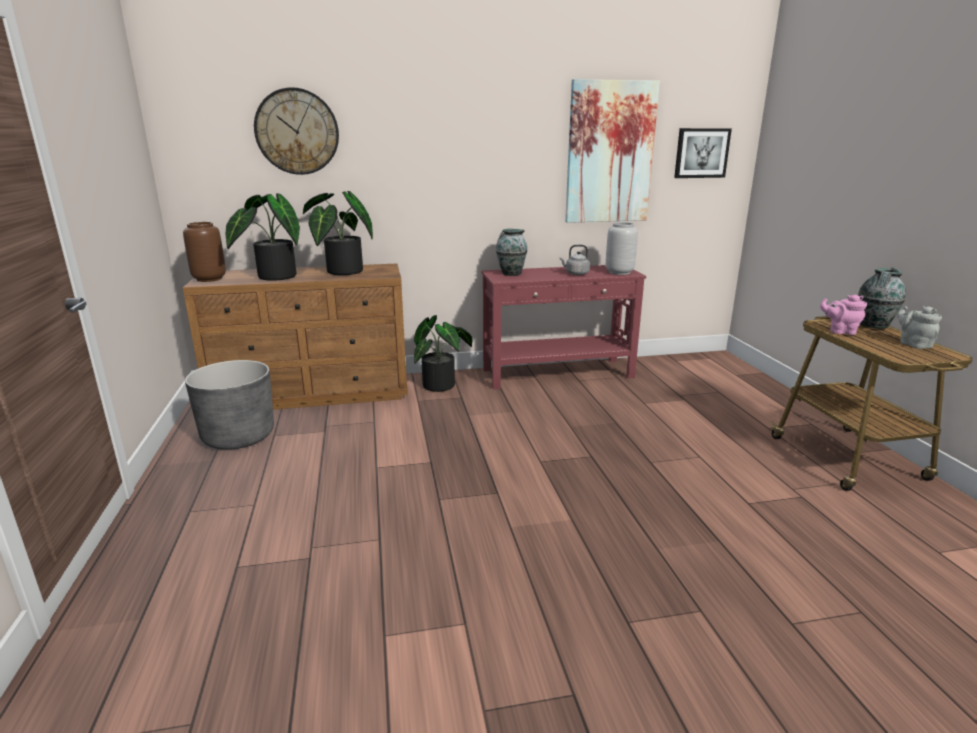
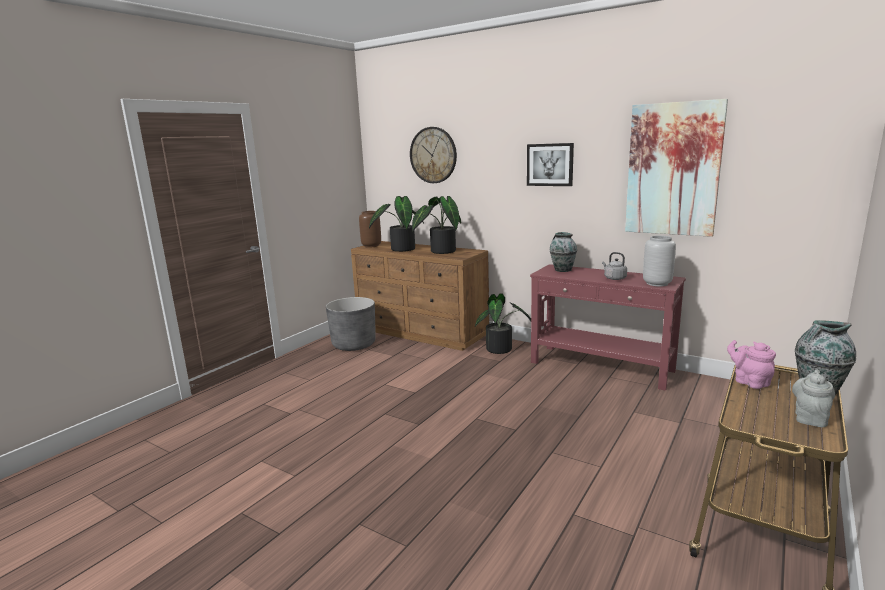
camera: 45 degrees right, 5 degrees down
picture [674,128,732,178] -> picture moved to [527,143,574,186]

